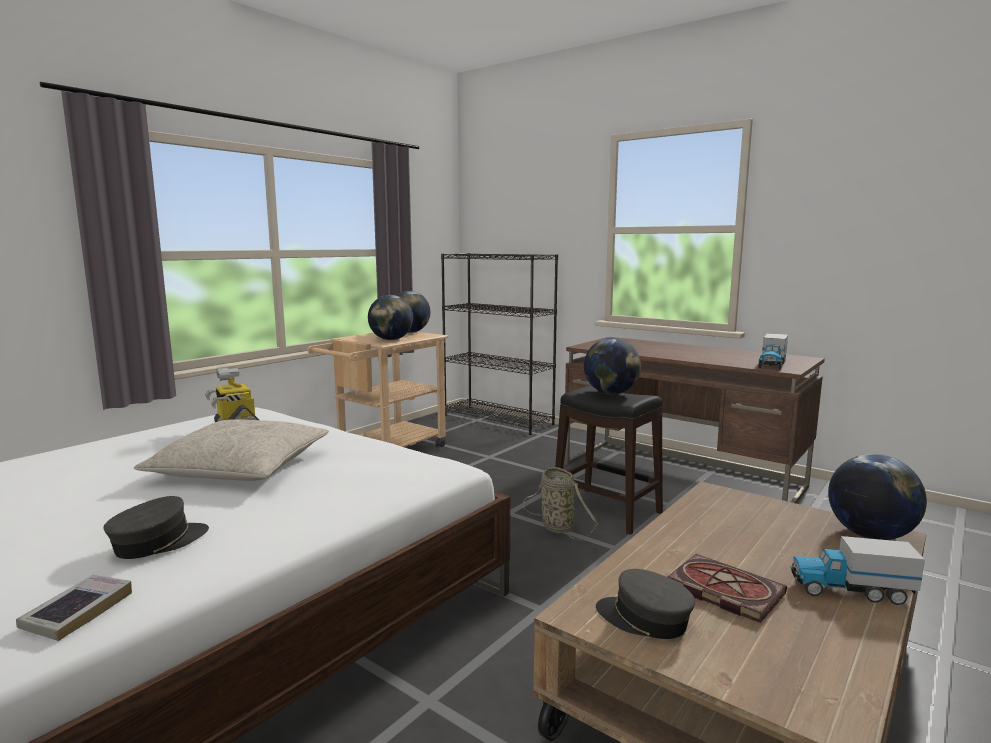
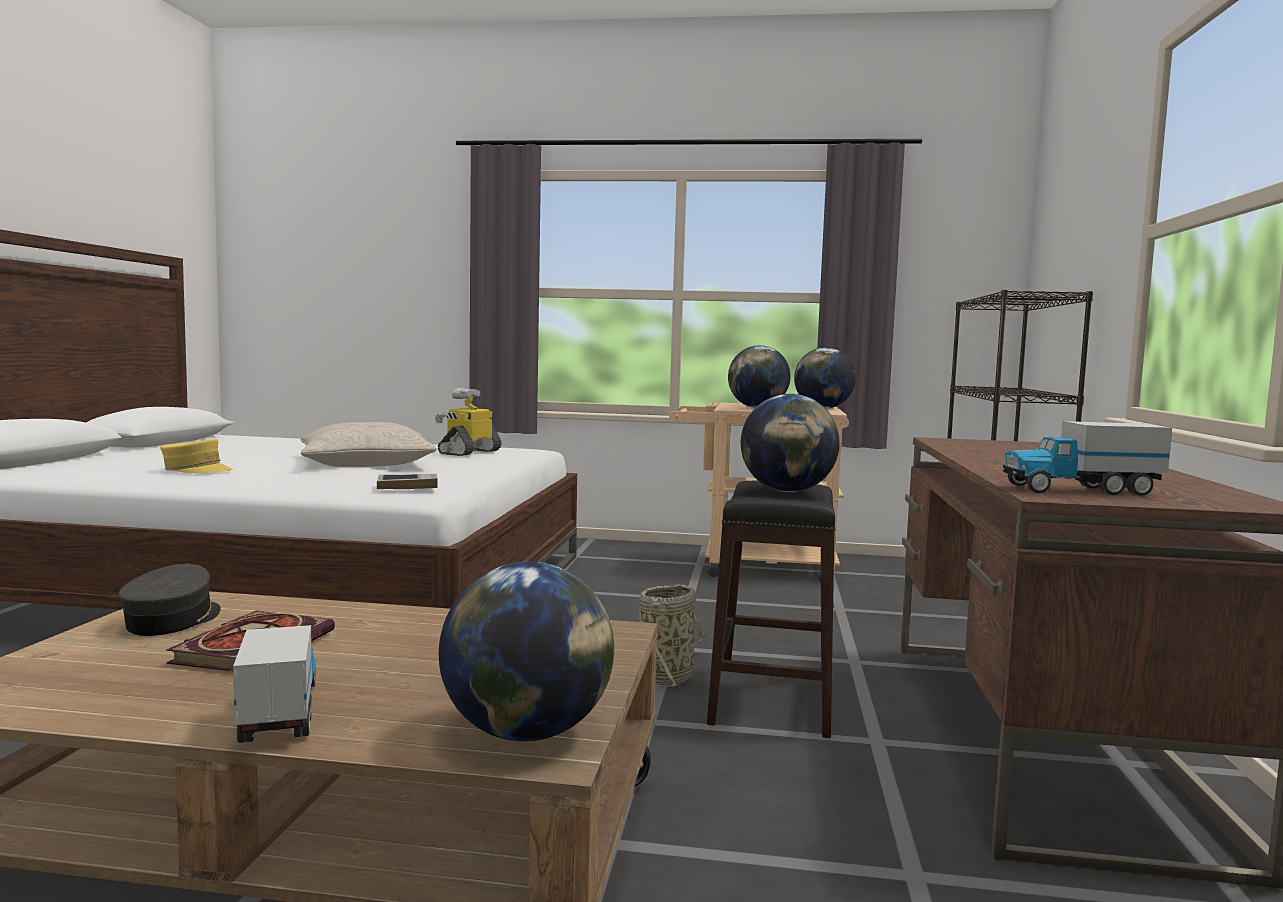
camera: 60 degrees right, 5 degrees down
book [16,575,132,641] -> book moved to [377,474,438,489]
grey cap [104,496,209,559] -> yellow cap [160,439,233,473]

